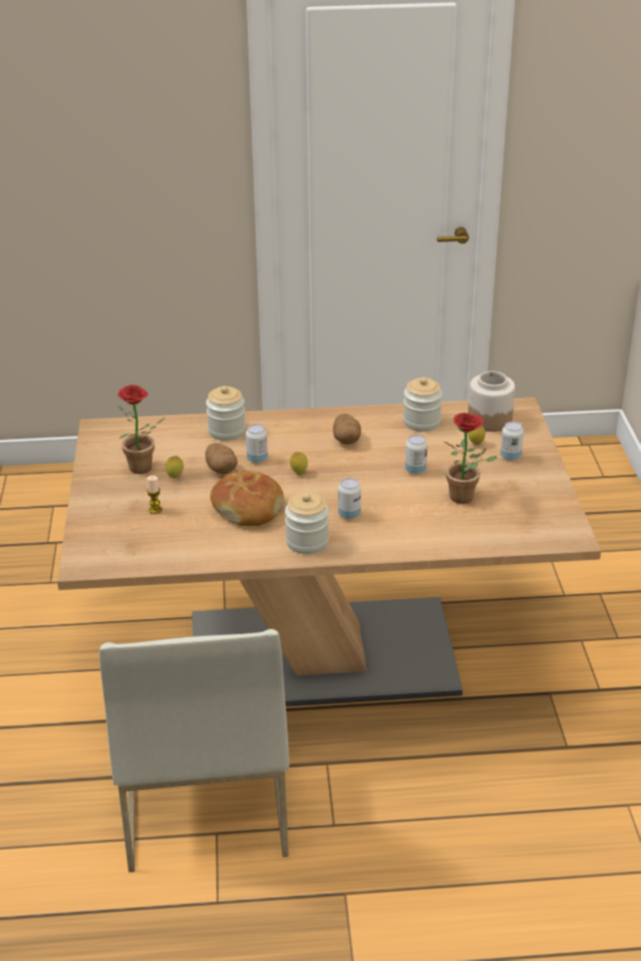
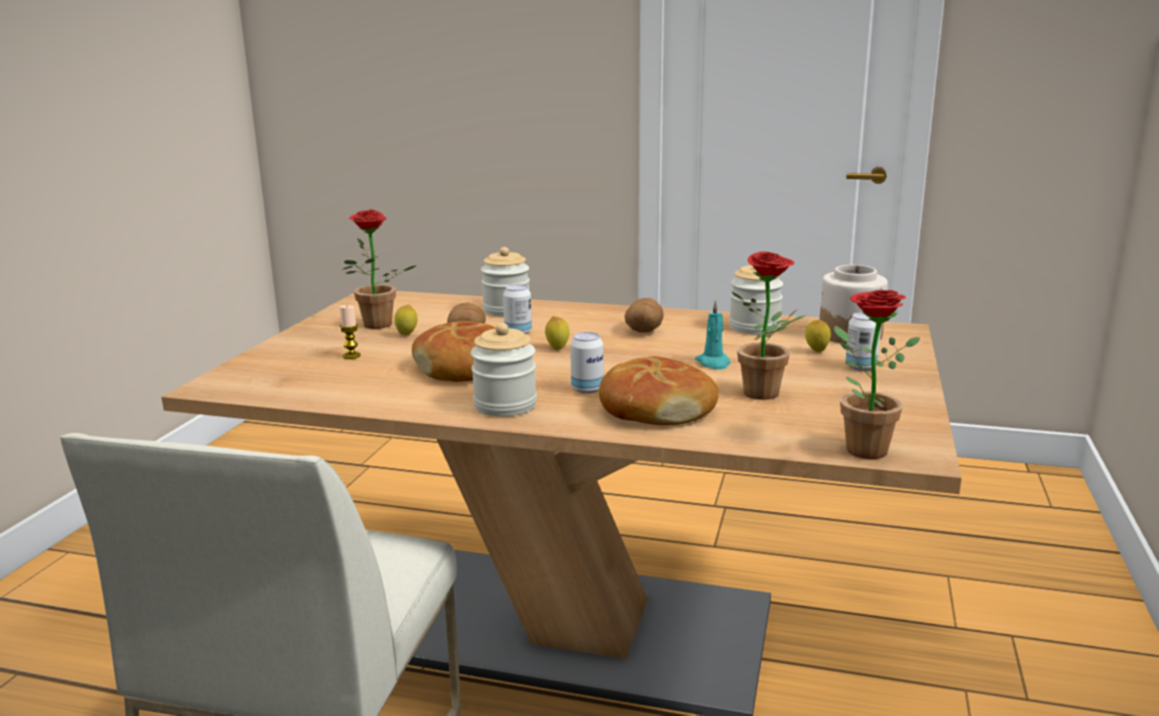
camera: 20 degrees right, 15 degrees down
can [405,435,428,475] -> turquoise candle [695,300,730,370]
none -> bread [599,356,719,425]
none -> potted plant [834,290,920,459]

